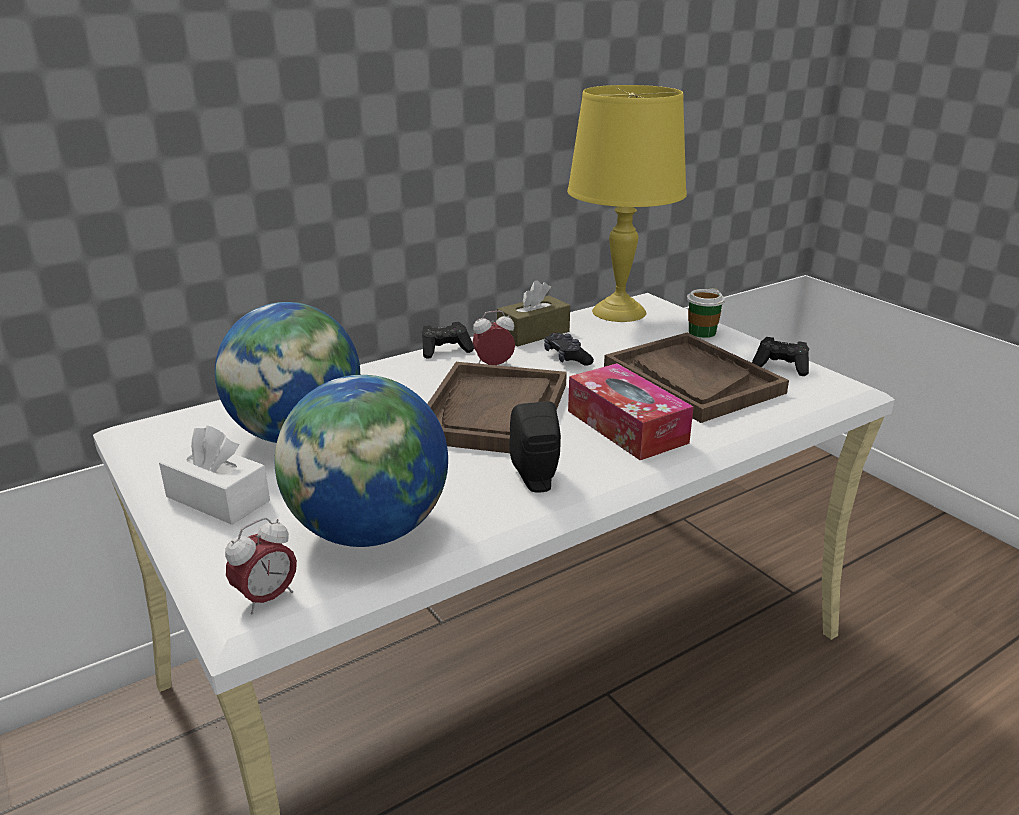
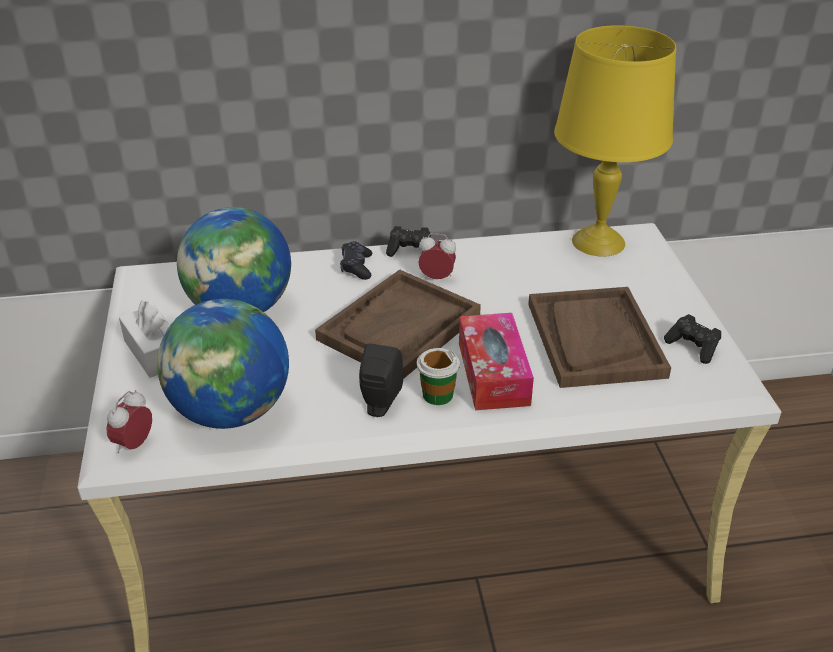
camera: 25 degrees right, 10 degrees up
alarm clock [225,517,297,614] -> alarm clock turned 135 degrees clockwise [106,390,152,453]
brown tissue box [497,280,570,347] -> none
black game controller [544,333,594,366] -> black game controller moved to [340,241,372,280]
cup [687,288,725,338] -> cup moved to [417,348,460,405]

